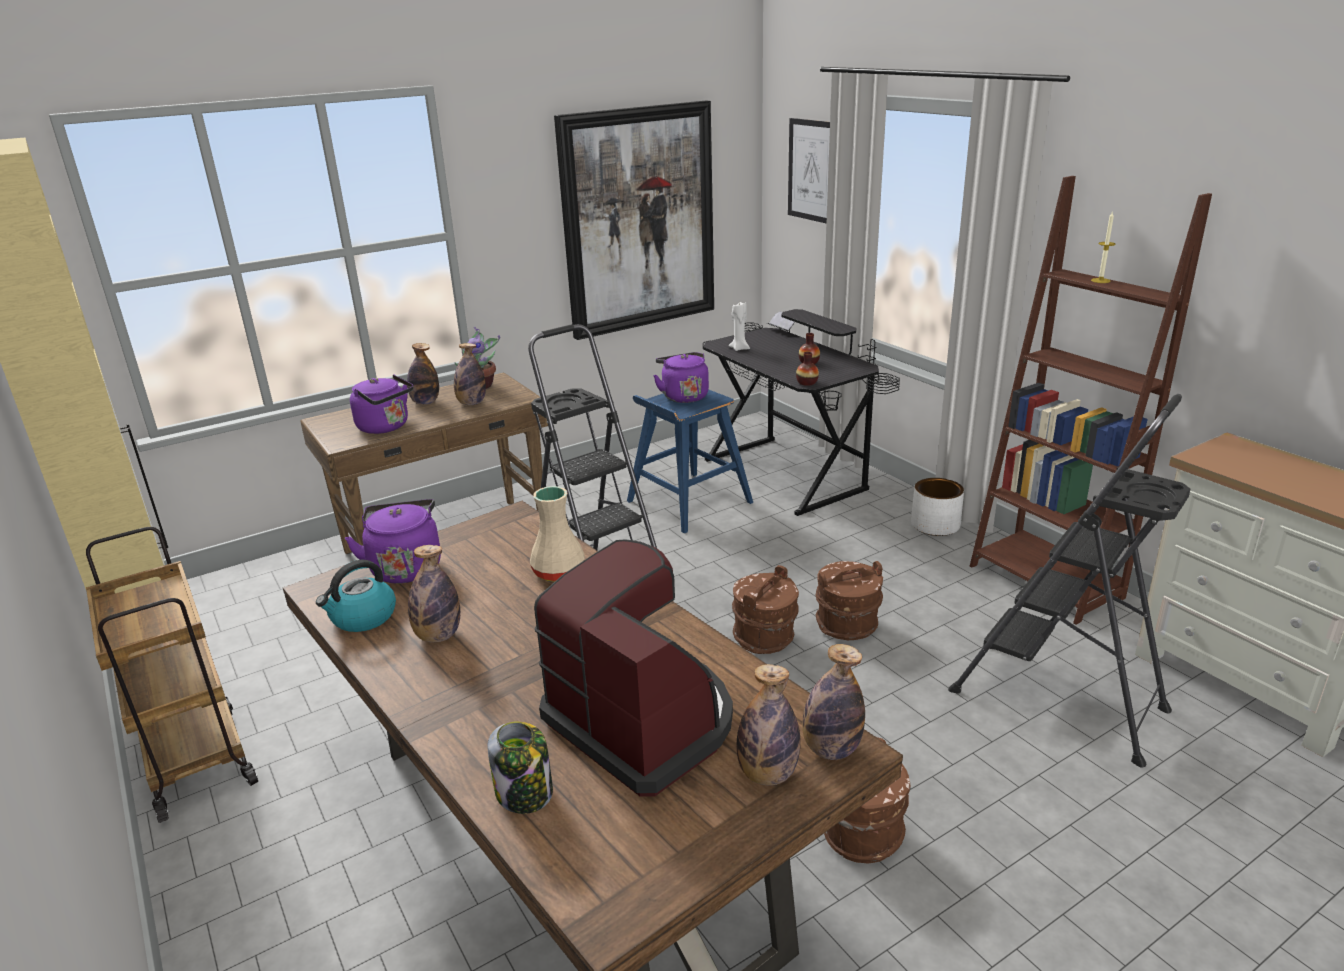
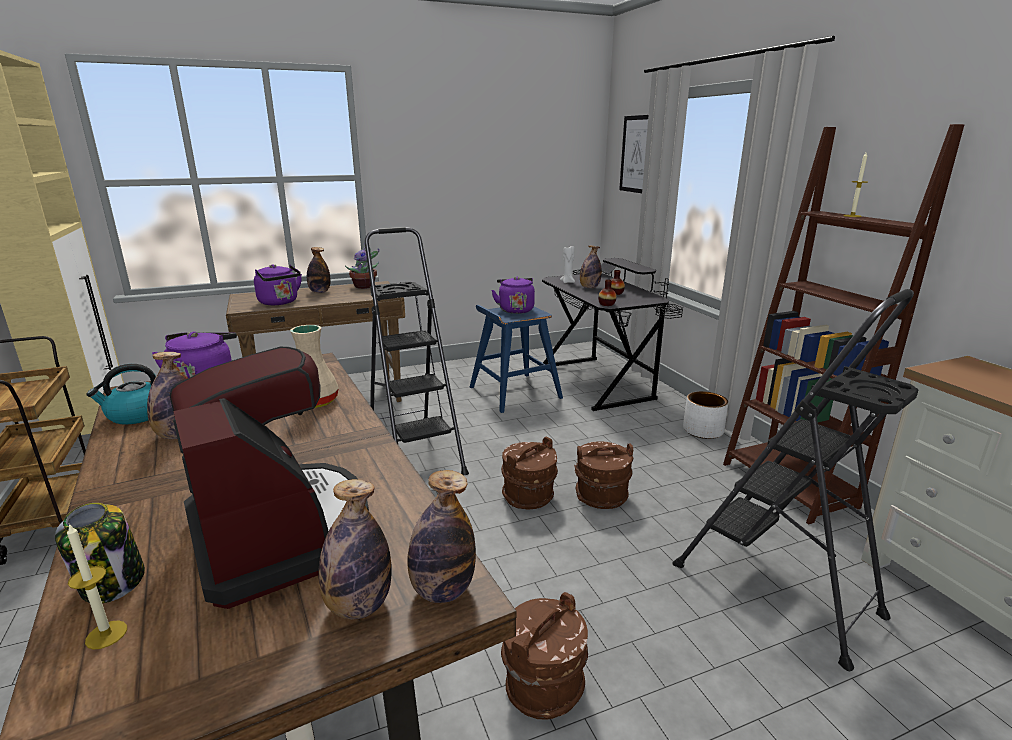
camera: 10 degrees right, 5 degrees down
bottle [454,343,486,405] -> bottle moved to [580,245,602,288]
picture [554,101,714,340] -> none
none -> candle [67,524,127,650]

